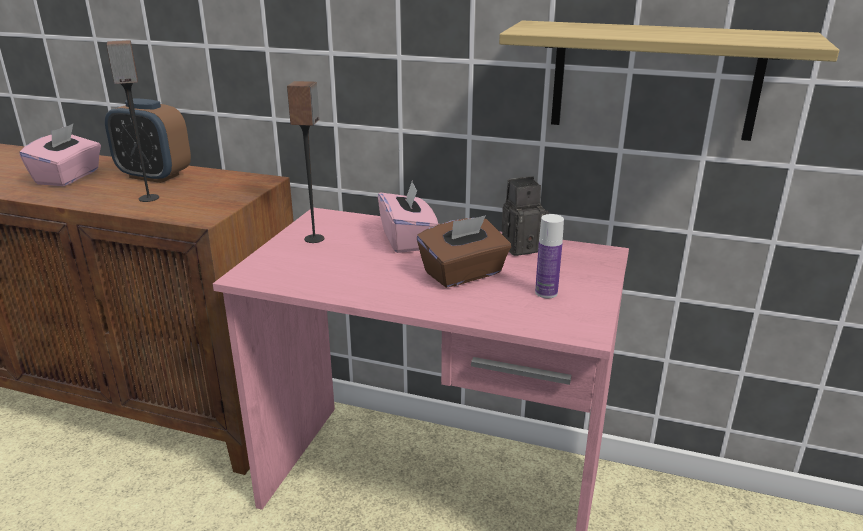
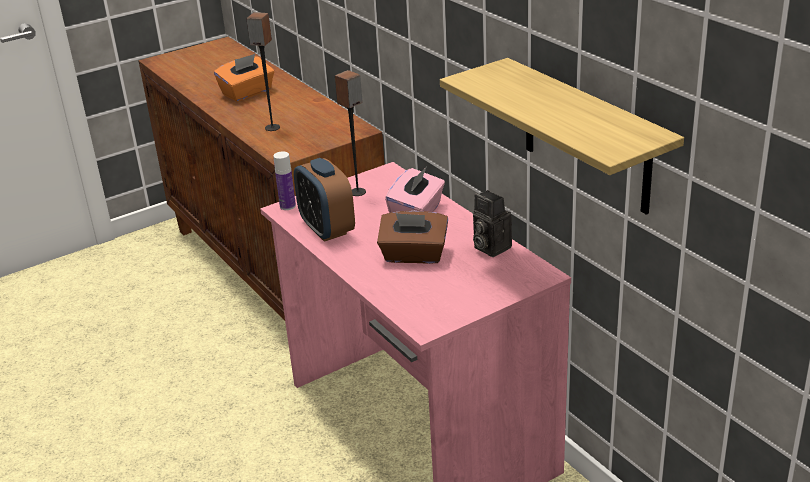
camera: 40 degrees right, 5 degrees up
pink tissue box [19,124,101,186] -> orange tissue box [214,54,274,102]
alarm clock [105,98,191,183] -> alarm clock moved to [294,158,355,242]
camera [502,176,549,256] -> camera turned 150 degrees counterclockwise [473,190,512,257]
bottle [535,214,564,298] -> bottle moved to [273,152,296,210]

